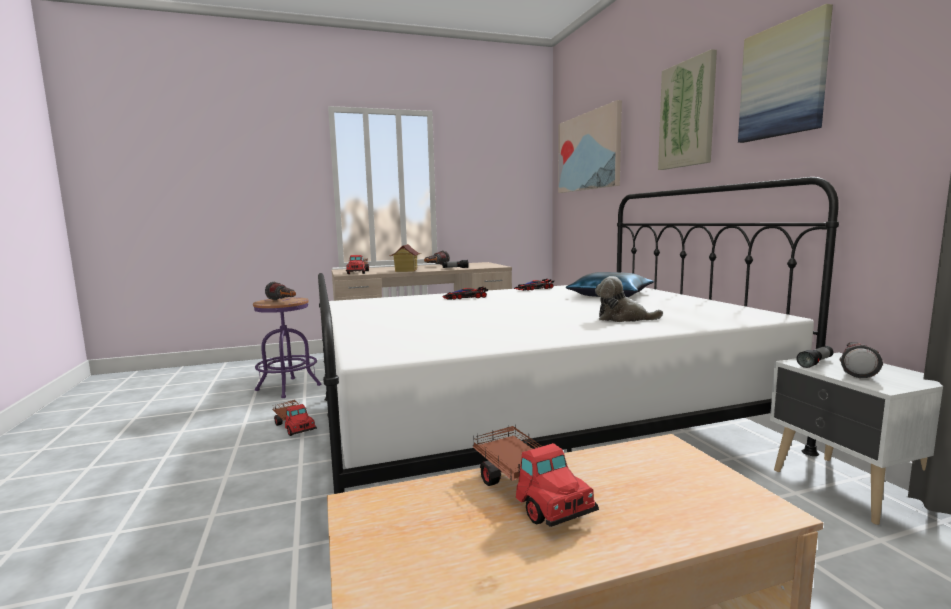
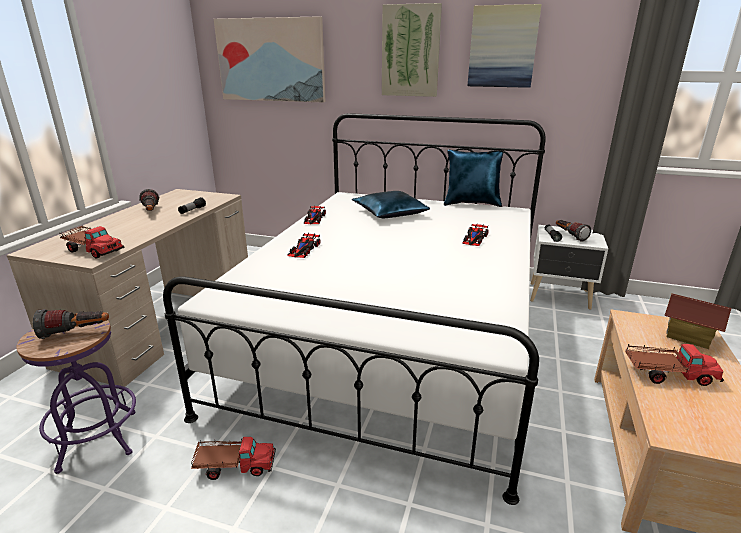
camera: 55 degrees left, 15 degrees up
toy house [389,244,421,272] -> toy house moved to [664,294,731,349]
plush toy [595,276,663,322] -> toy car [462,224,489,246]
none -> blue pillow [444,150,503,207]

